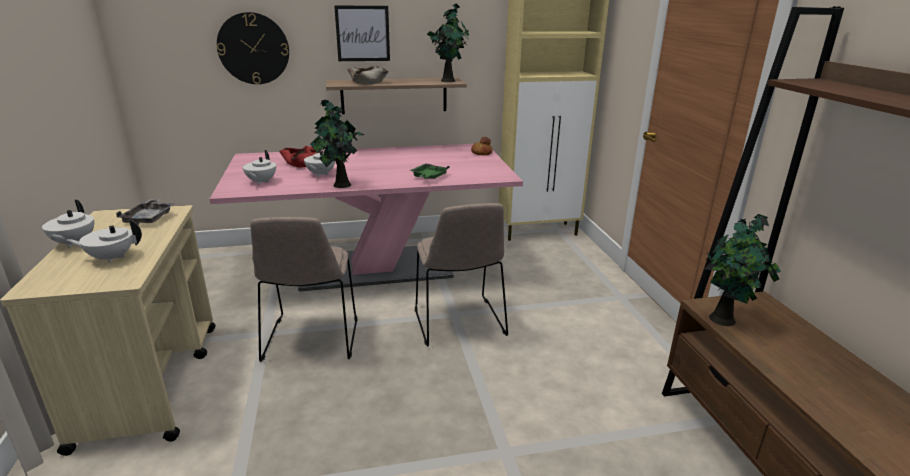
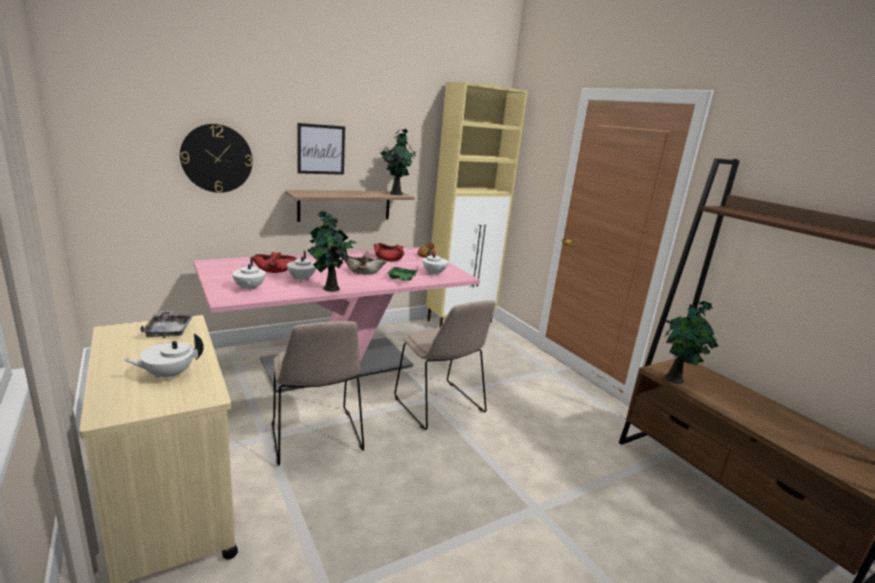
camera: 20 degrees left, 5 degrees down
white teapot [42,200,94,248] -> white teapot moved to [423,248,448,276]
beige bowl [348,66,388,84] -> beige bowl moved to [344,254,386,275]
none -> red bowl [374,243,404,262]

